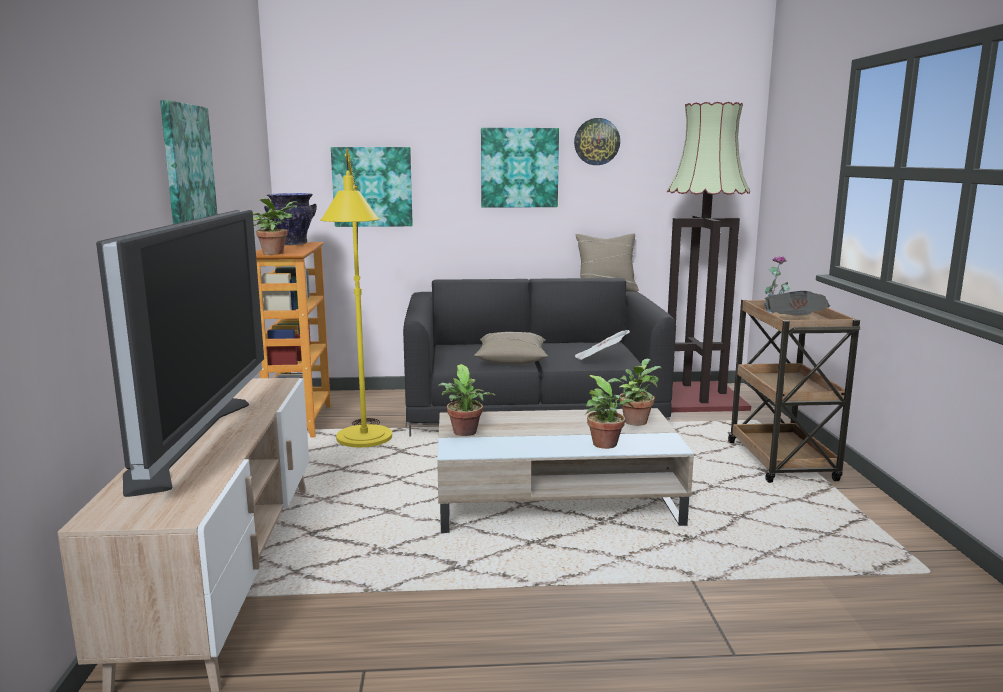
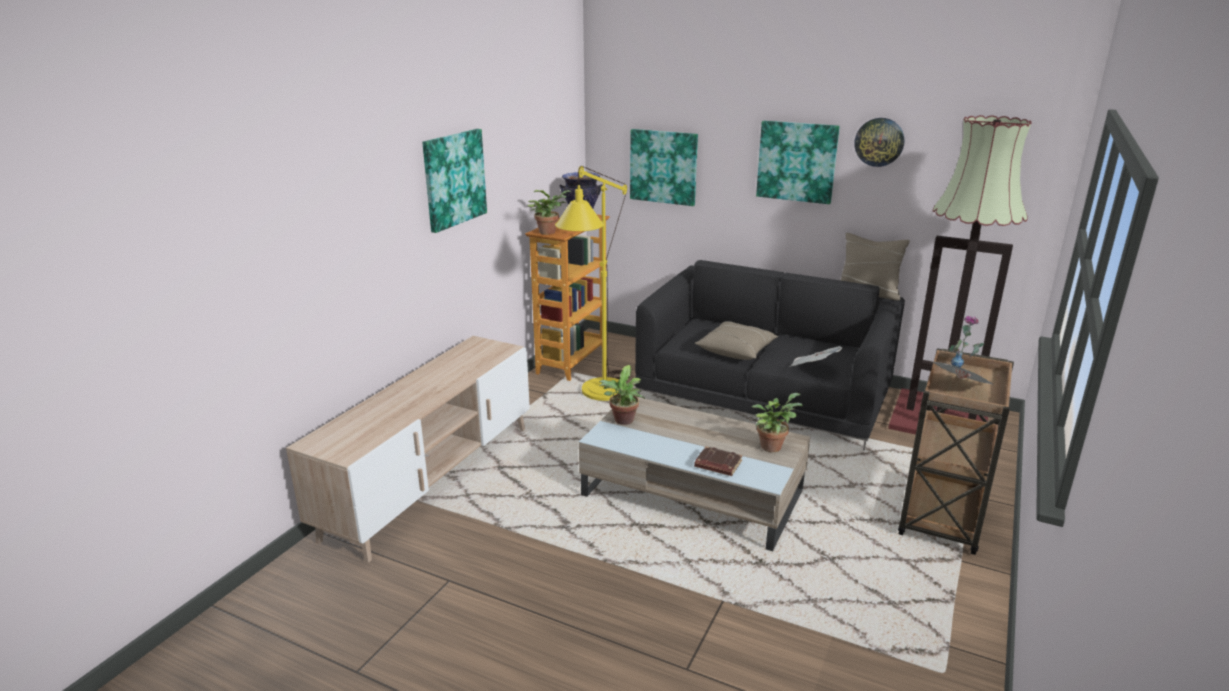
camera: 30 degrees right, 10 degrees up
television [96,210,264,497] -> none
potted plant [585,375,635,449] -> brown book [694,446,742,476]

